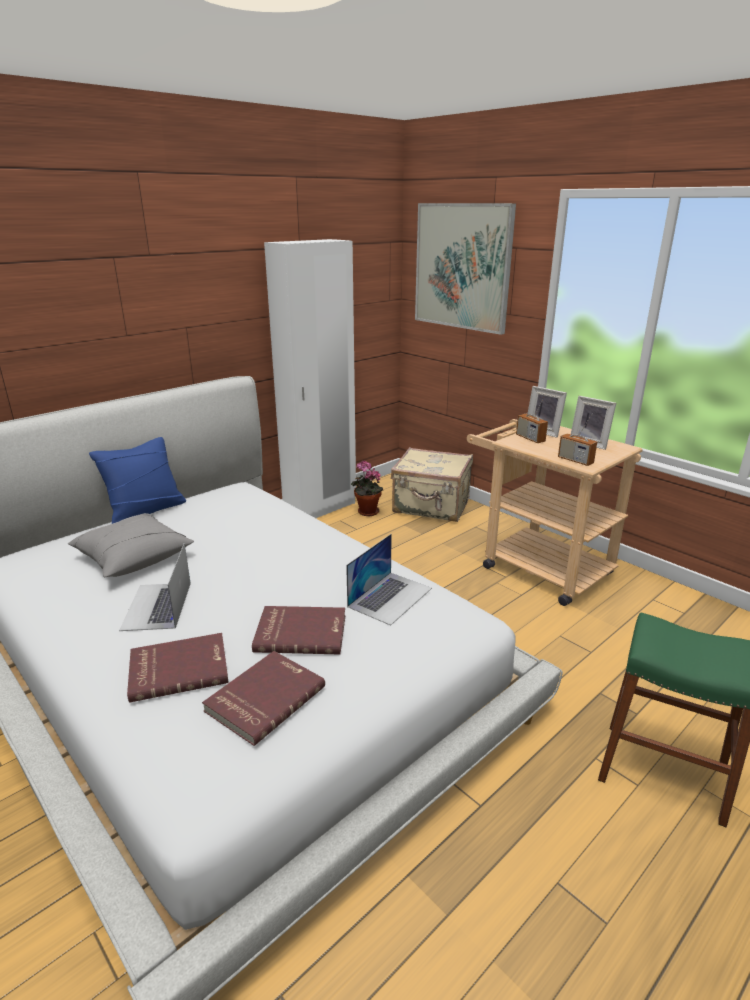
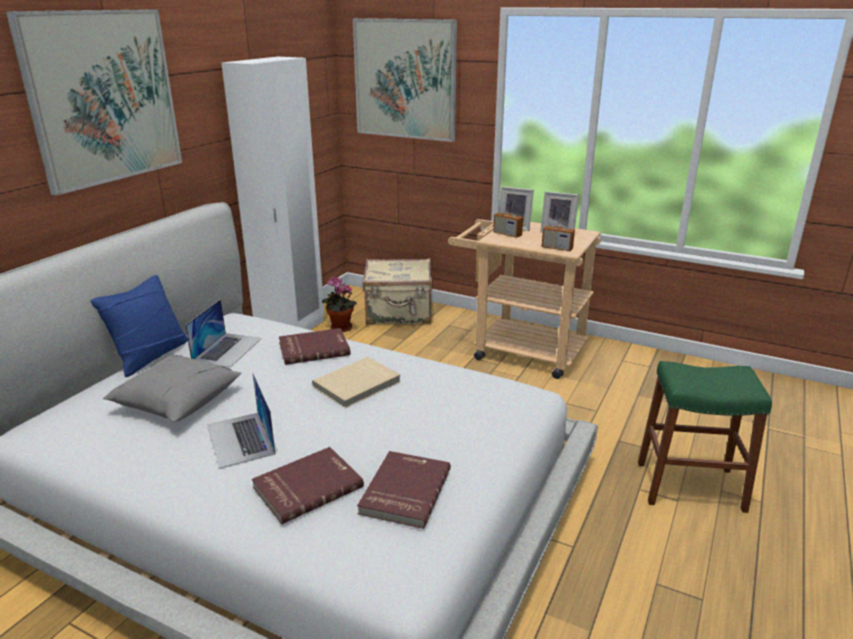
camera: 20 degrees left, 0 degrees up
red book [252,606,346,655] -> red book moved to [279,328,350,365]
laptop [346,534,432,626] -> laptop moved to [185,299,262,368]
none -> picture [6,9,182,196]
none -> beige book [312,357,401,408]

